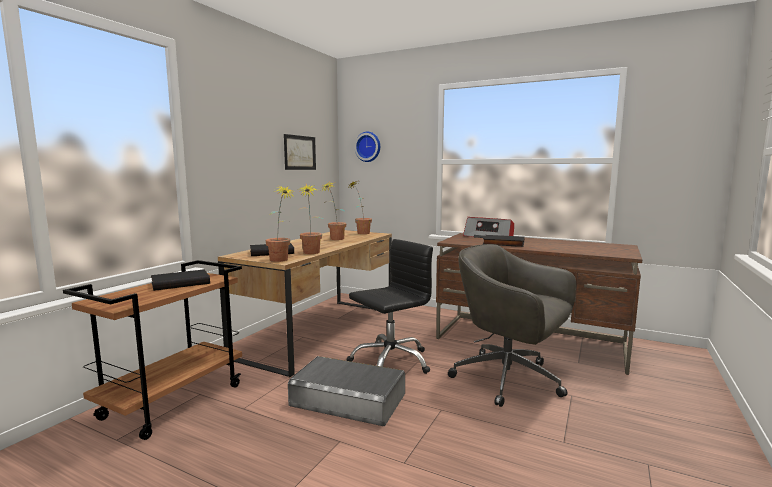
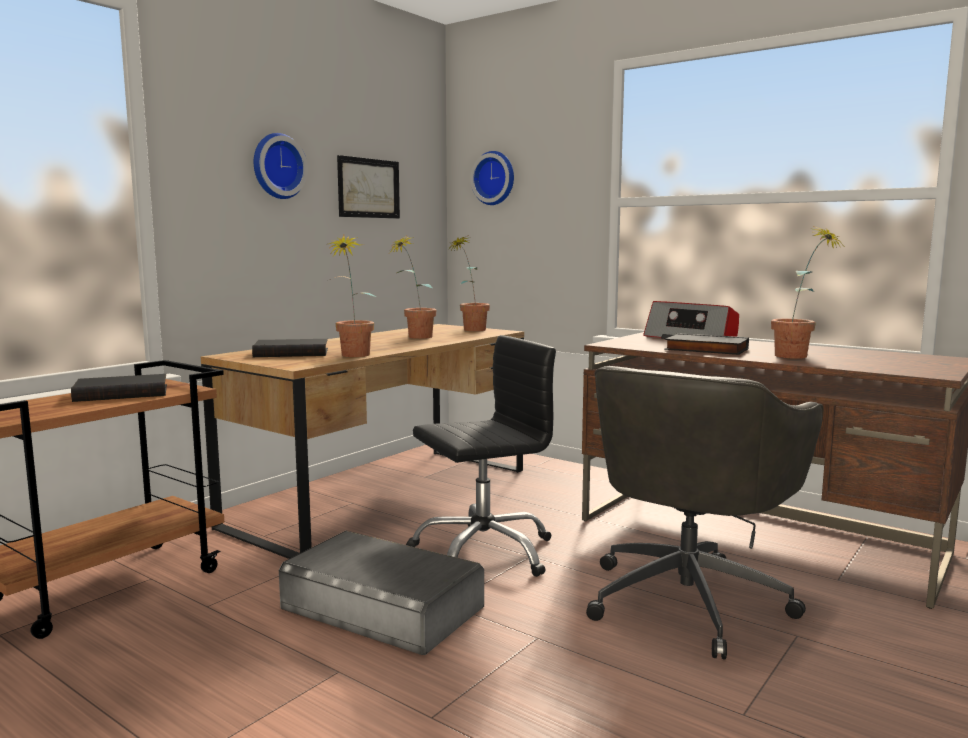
camera: 10 degrees right, 0 degrees up
potted plant [266,185,295,262] -> potted plant moved to [771,225,846,359]
grey office chair [448,244,576,407] -> grey office chair turned 105 degrees counterclockwise [586,366,823,659]
none -> wall clock [254,133,308,199]

